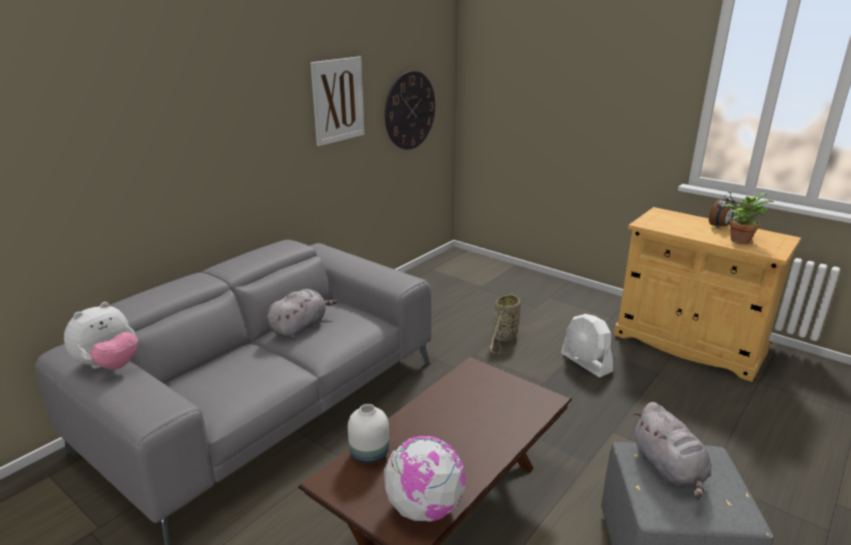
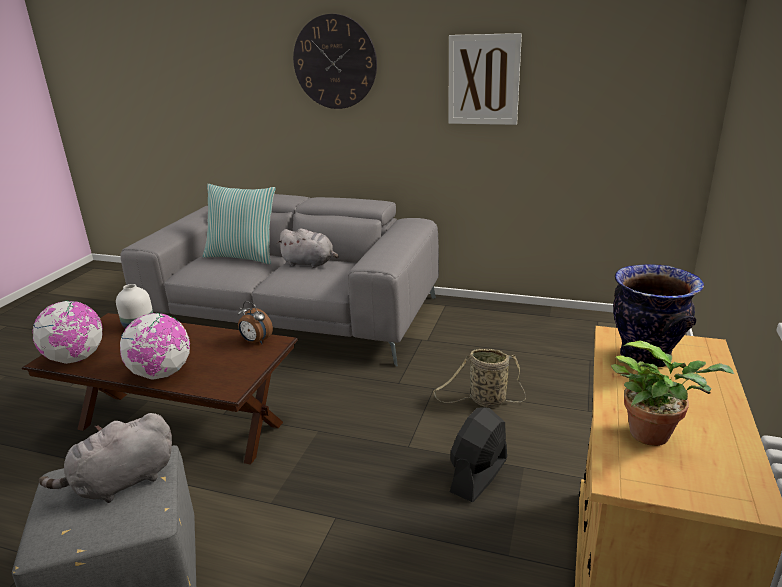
camera: 70 degrees right, 0 degrees up
plush toy [64,302,138,369] -> none
wall clock [385,71,435,150] -> wall clock moved to [293,14,377,109]
white fan [561,314,613,377] -> black fan [450,407,507,502]
alarm clock [709,192,735,229] -> alarm clock moved to [237,301,273,344]
none -> globe [120,313,190,380]
none -> pillow [203,184,276,264]
none -> vase [613,264,704,368]

